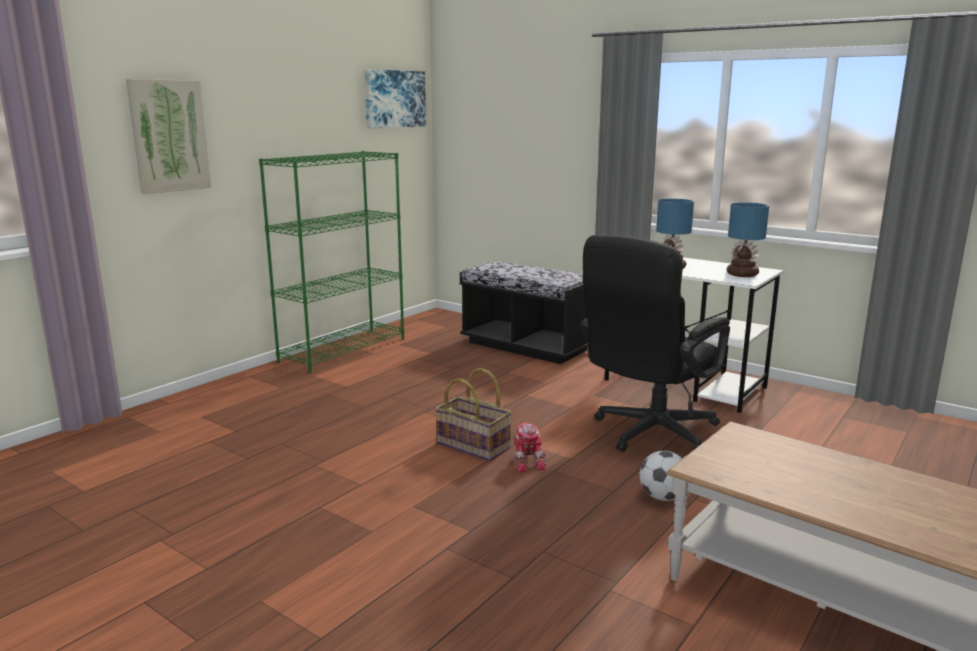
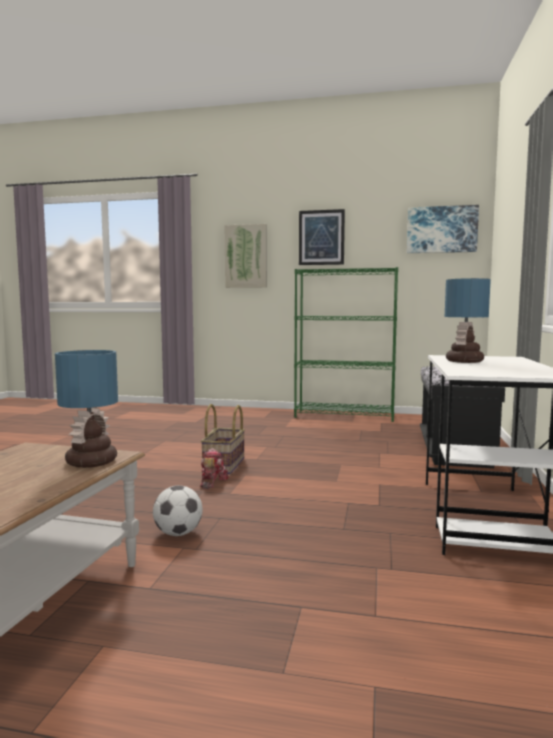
camera: 65 degrees right, 10 degrees down
toy robot [514,423,547,472] -> toy robot turned 135 degrees clockwise [200,448,229,489]
black office chair [581,234,730,452] -> none
table lamp [727,202,769,277] -> table lamp moved to [55,350,118,468]
none -> picture [299,209,345,265]

